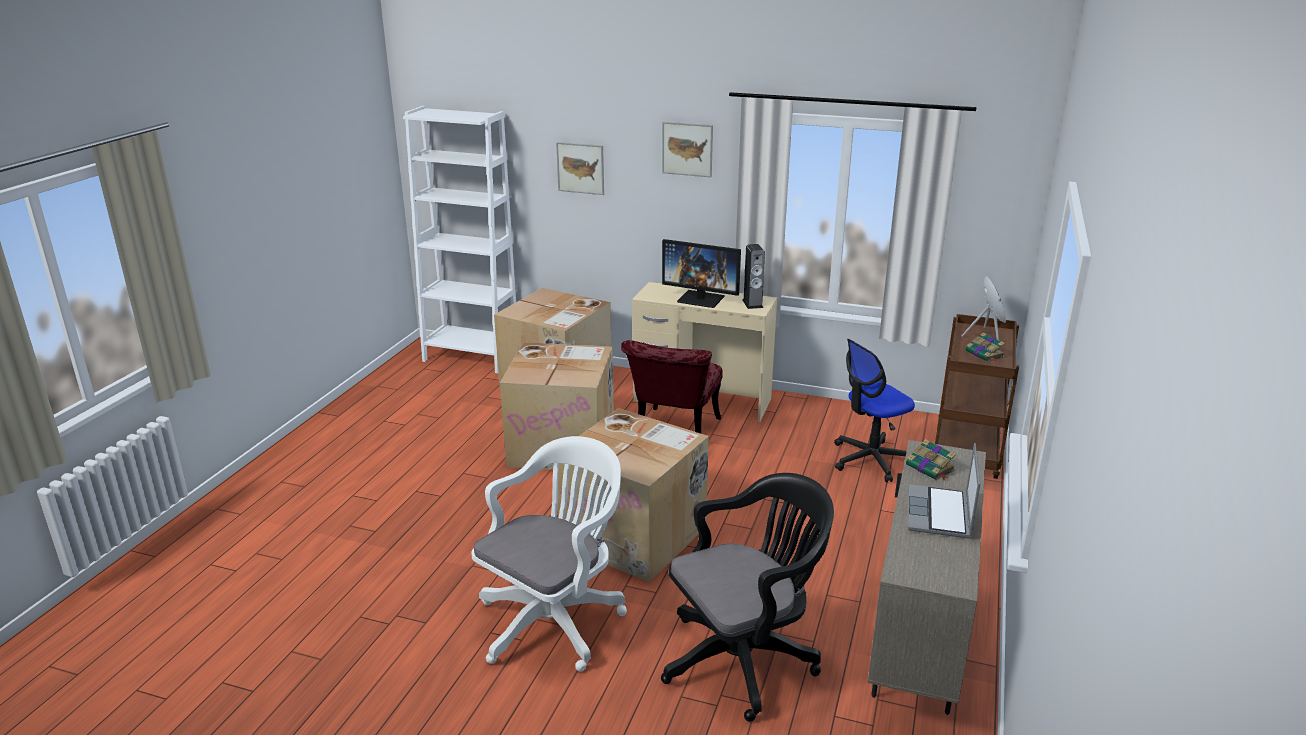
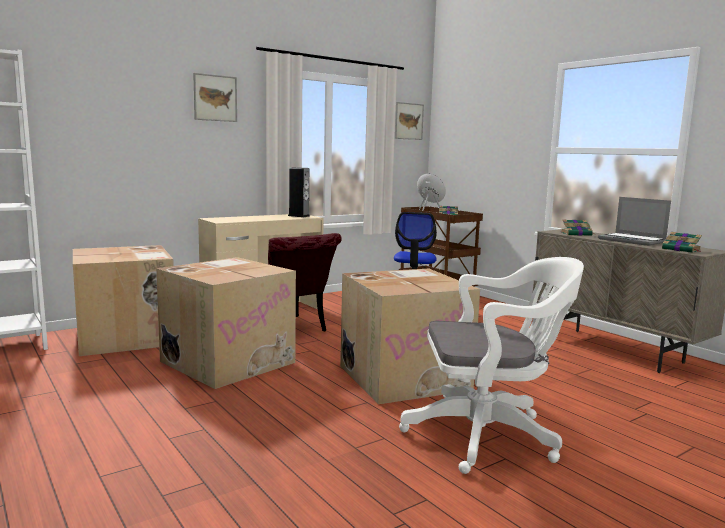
camera: 55 degrees left, 15 degrees down
white office chair [471,436,627,672] -> white office chair turned 105 degrees clockwise [399,257,584,474]
picture [556,142,604,195] -> picture moved to [395,102,424,140]
black office chair [661,473,834,722] -> none
monitor [662,239,741,308] -> none
none -> book [662,232,702,253]

